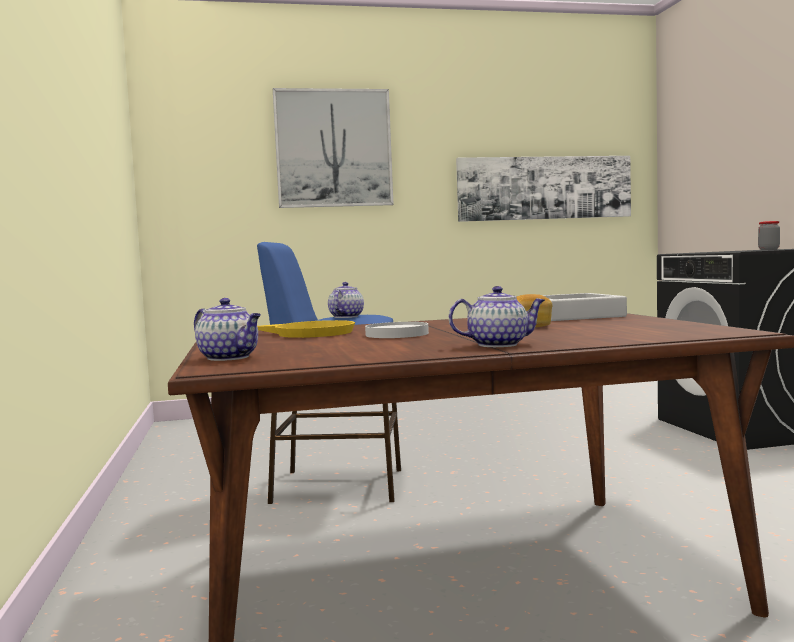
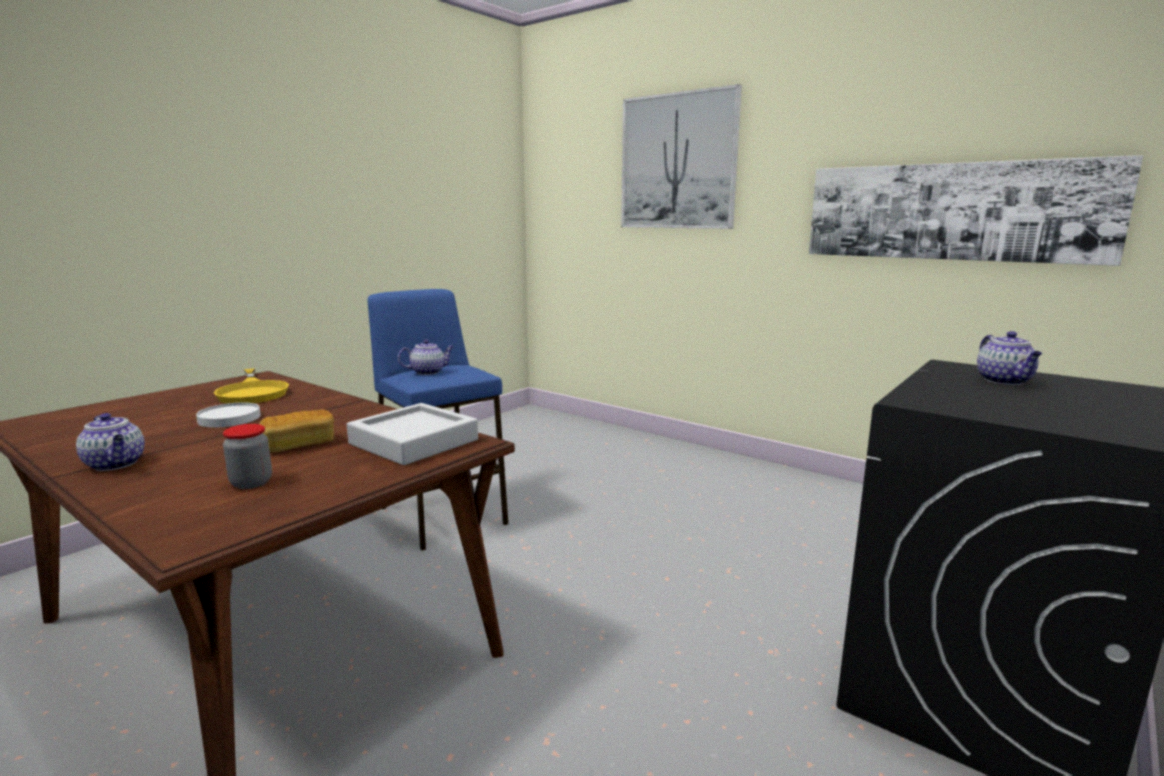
camera: 50 degrees right, 10 degrees up
teapot [194,298,261,361] -> teapot moved to [977,331,1042,385]
jar [758,221,780,250] -> jar moved to [223,424,272,489]

